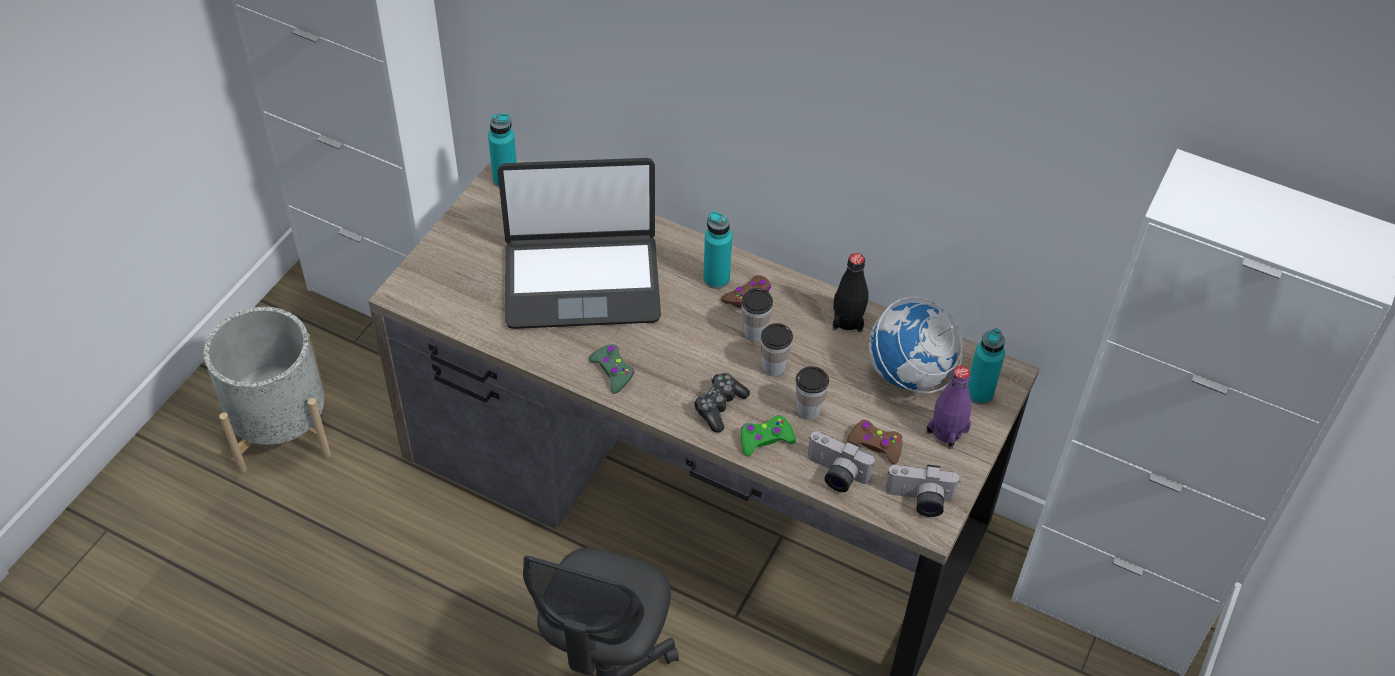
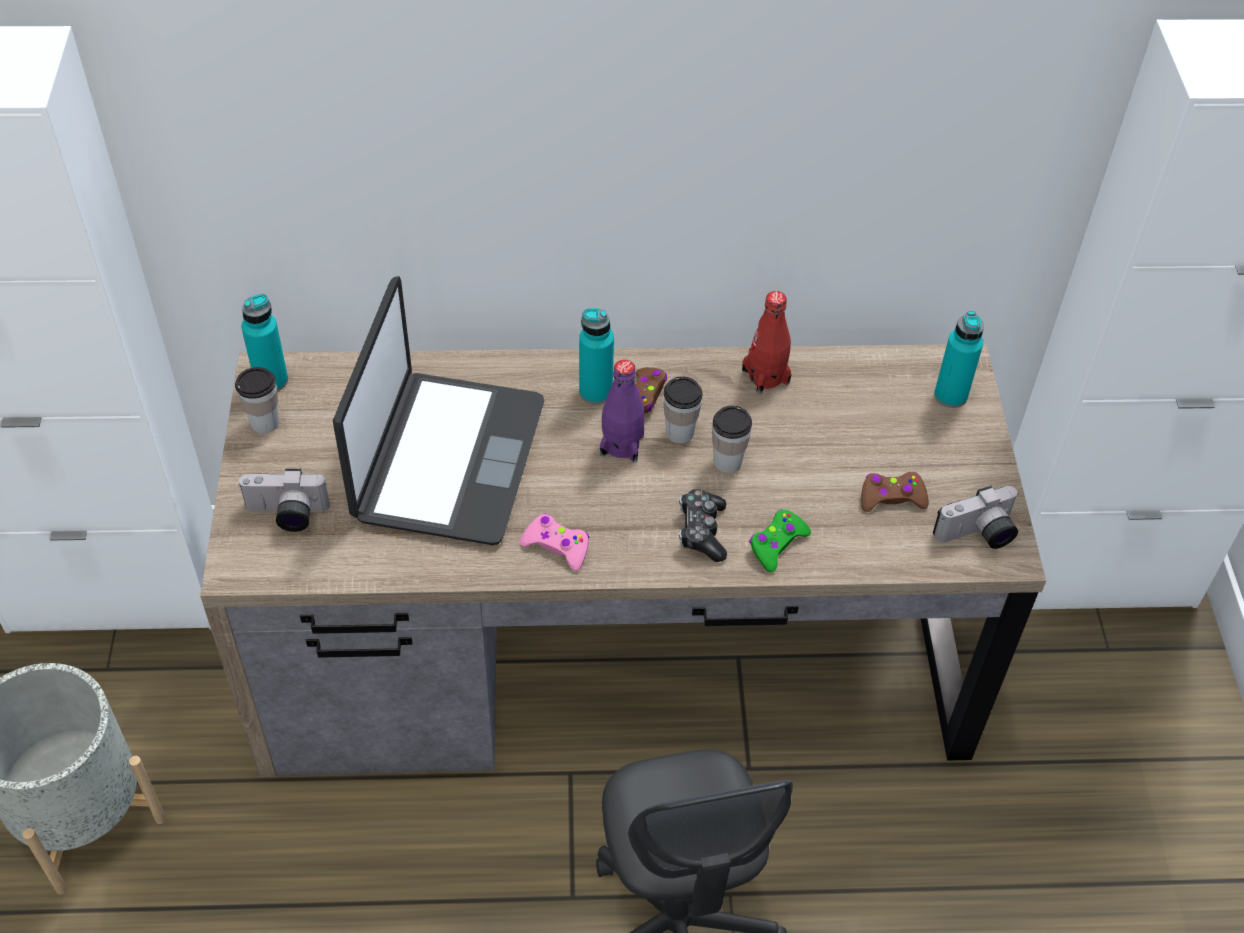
camera: 30 degrees left, 0 degrees up
laptop [498,158,661,329] -> laptop turned 45 degrees counterclockwise [333,276,544,545]
green game controller [589,344,634,394] -> pink game controller [520,514,589,571]
cup [796,366,829,420] -> cup moved to [235,367,279,434]
camera [808,431,875,492] -> camera moved to [239,469,330,532]
black bottle [833,253,868,333] -> red bottle [742,291,791,394]
globe [869,297,963,393] -> none
purple bottle [926,366,971,449] -> purple bottle moved to [600,360,644,463]

